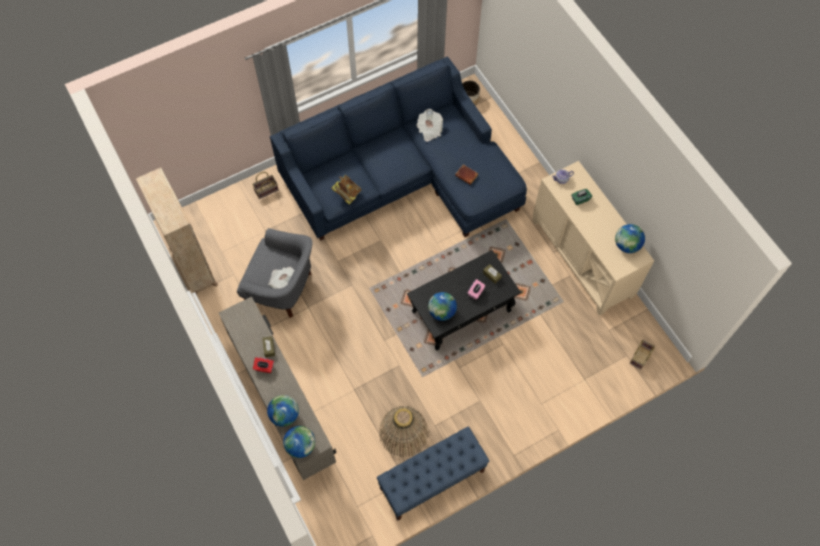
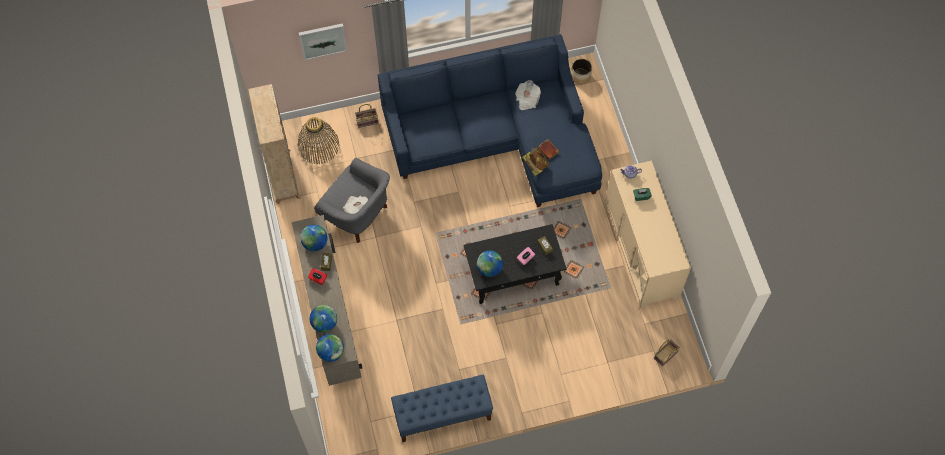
camera: 15 degrees right, 0 degrees up
book [331,175,362,205] -> book moved to [522,147,550,176]
basket [379,406,428,457] -> basket moved to [298,117,340,164]
globe [615,224,645,253] -> globe moved to [301,225,327,251]
none -> picture [299,23,347,60]

